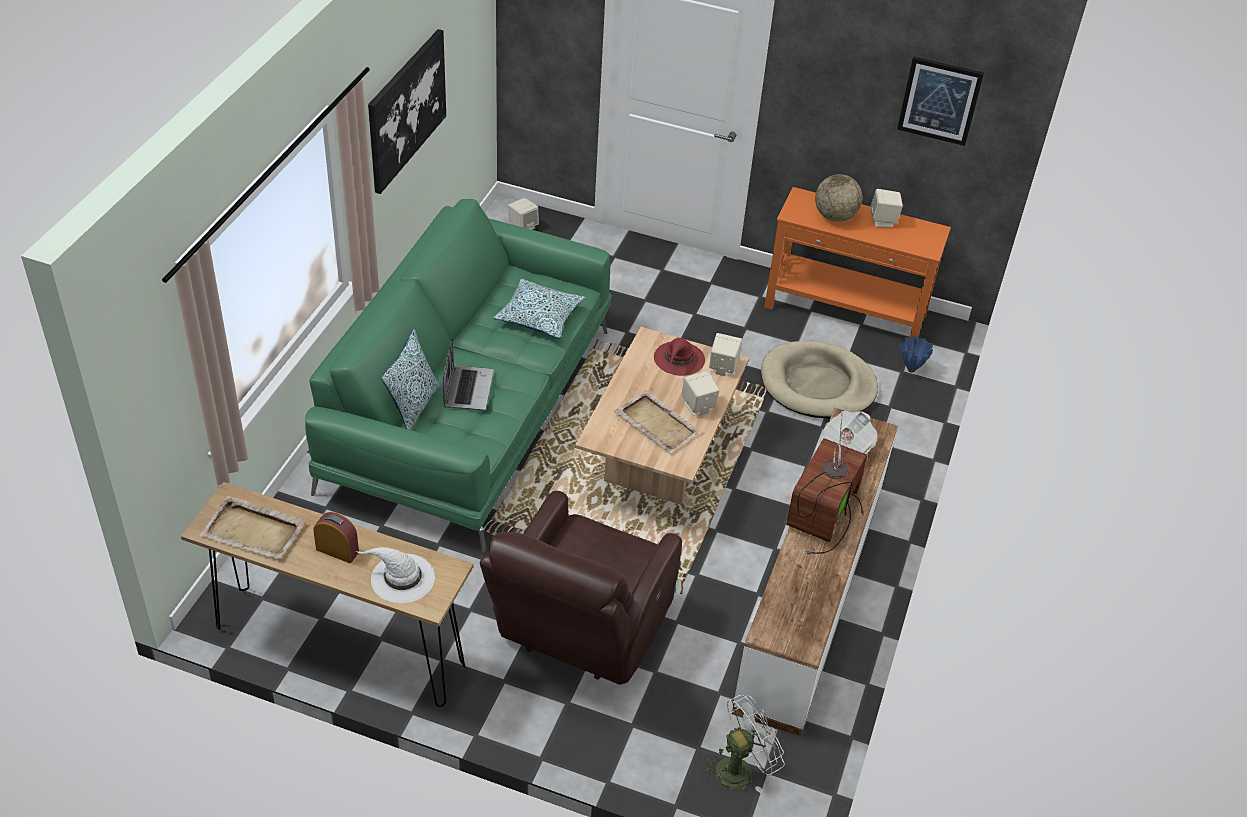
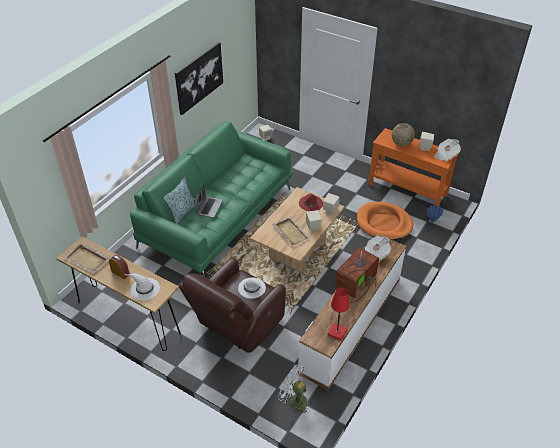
camera: 15 degrees right, 0 degrees up
pillow [494,279,586,339] -> none
white fan [703,695,785,794] -> white fan turned 135 degrees counterclockwise [278,364,310,416]
beige dog bed [761,341,878,419] -> orange dog bed [357,202,413,240]
picture [897,56,984,146] -> none
none -> white hat [238,277,266,299]
none -> red table lamp [327,288,350,341]
none -> newspaper [434,139,461,162]

